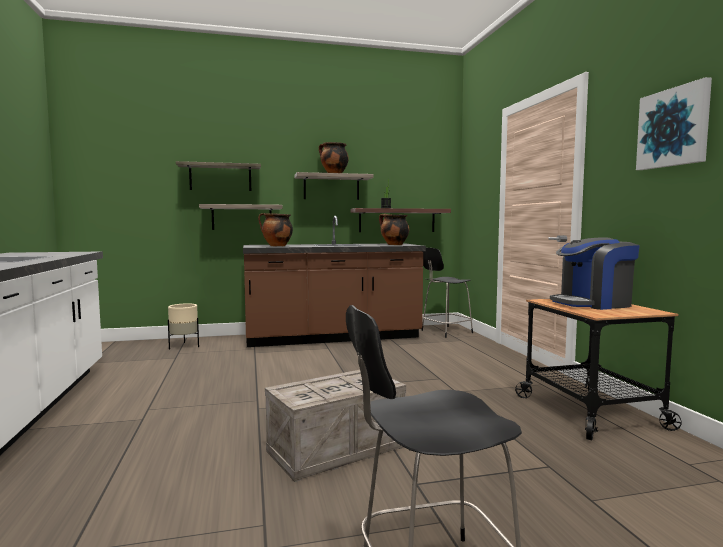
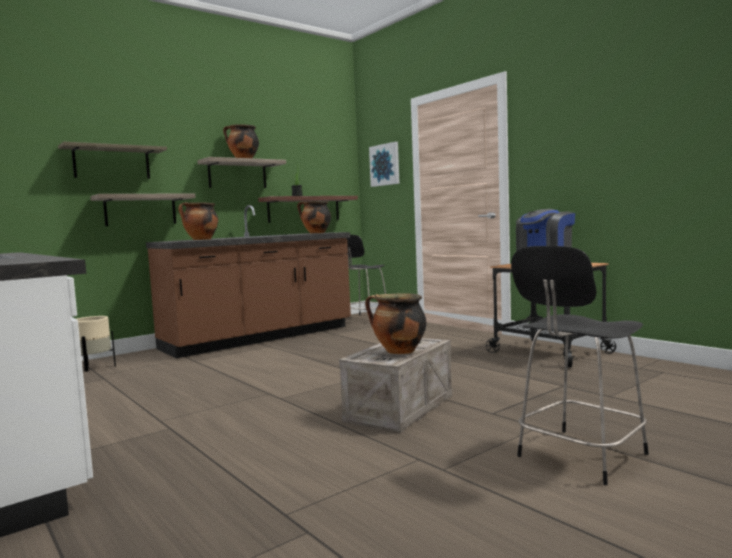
camera: 25 degrees left, 0 degrees up
picture [636,77,712,170] -> picture moved to [369,142,400,187]
none -> cooking pot [365,293,426,354]

